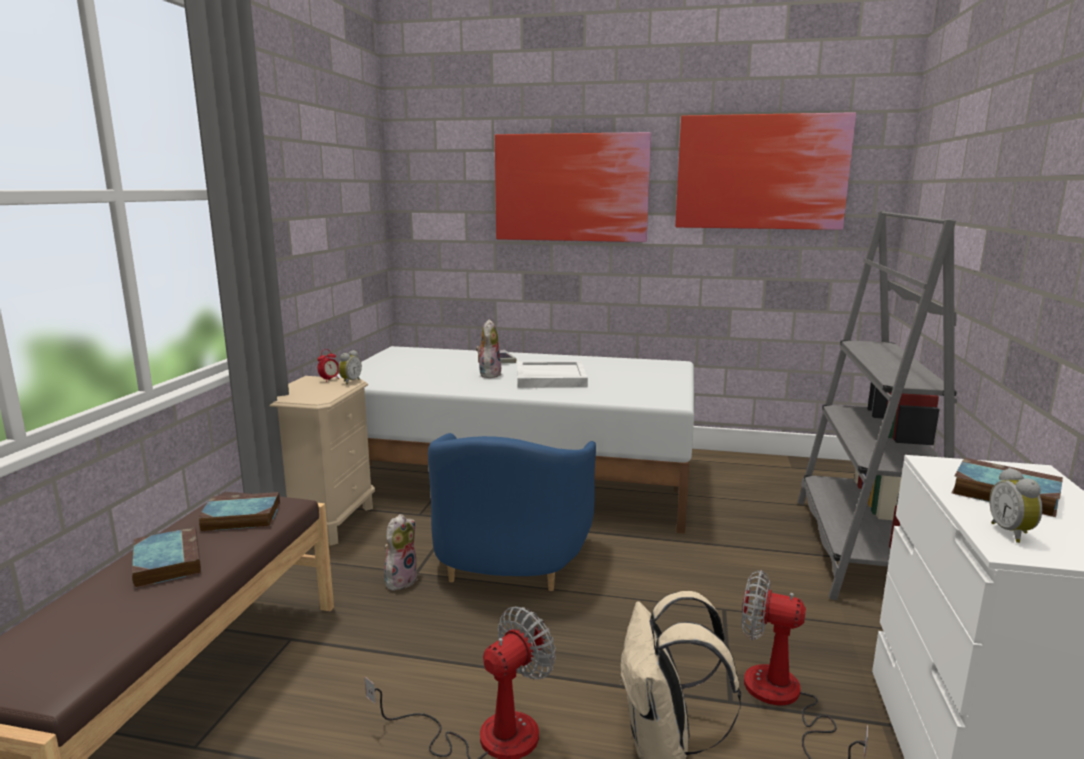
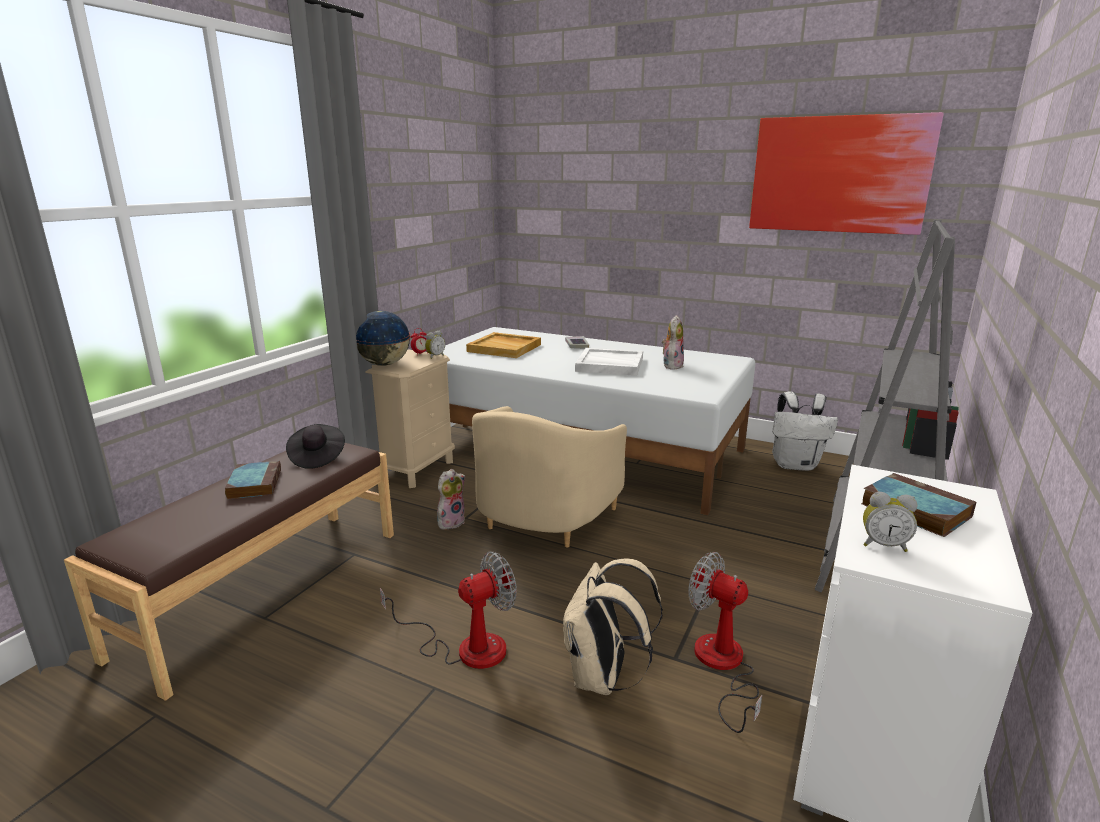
camera: 15 degrees right, 5 degrees up
book [198,492,280,532] -> black hat [286,424,345,469]
blue armchair [428,433,596,591] -> beige armchair [472,406,627,548]
plush toy [476,319,501,378] -> plush toy moved to [662,315,684,370]
picture [495,132,651,242] -> none
alarm clock [989,468,1042,543] -> alarm clock turned 90 degrees counterclockwise [863,492,917,552]
none -> globe [356,311,411,366]
none -> beige tray [466,332,541,358]
none -> white backpack [772,392,838,471]

